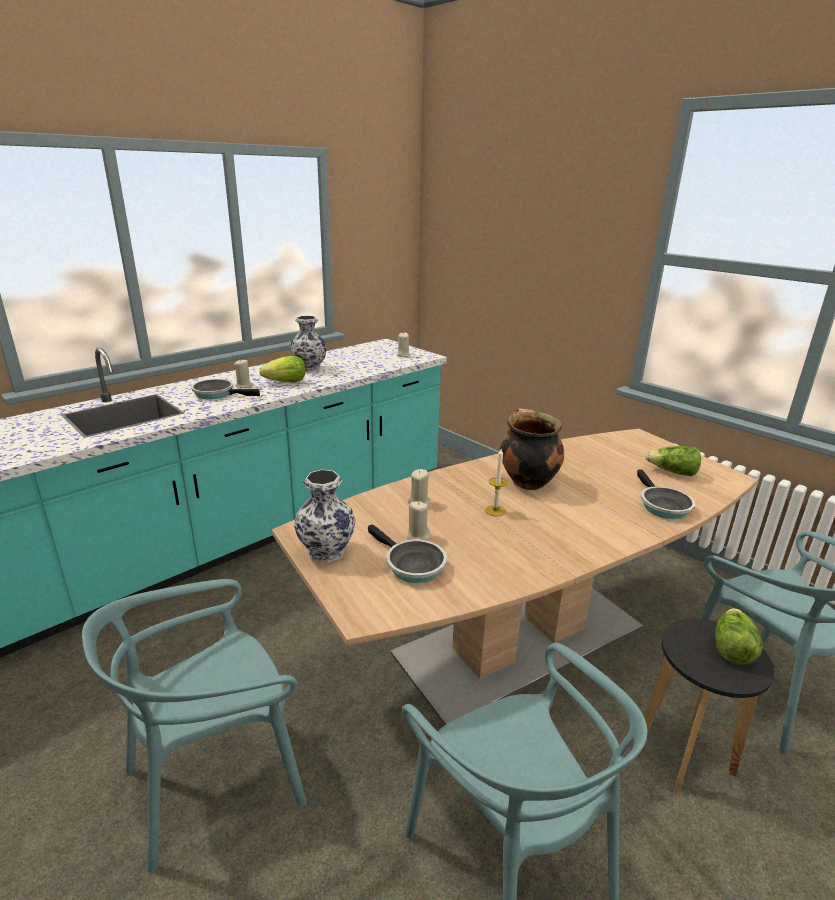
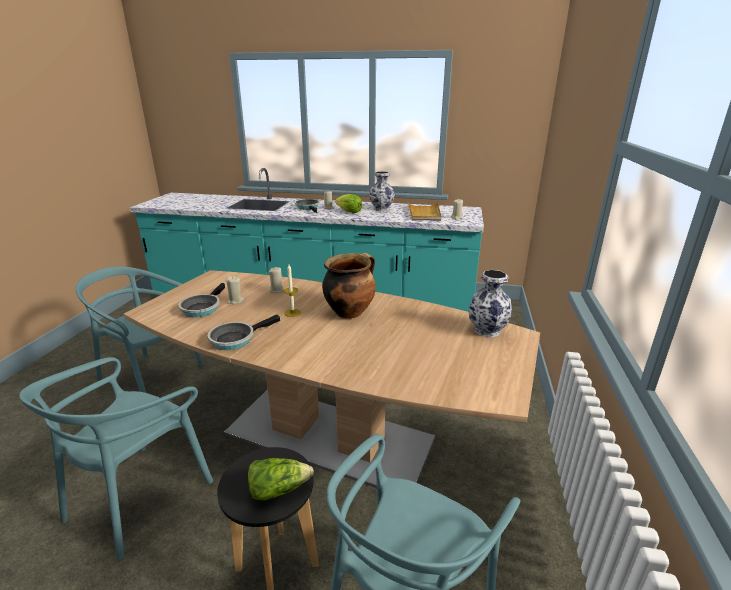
camera: 55 degrees right, 0 degrees up
vase [294,469,356,563] -> vase moved to [468,270,512,338]
frying pan [637,469,695,519] -> frying pan moved to [208,314,280,350]
lettuce [645,446,701,476] -> none
none -> beige tray [408,201,441,221]

